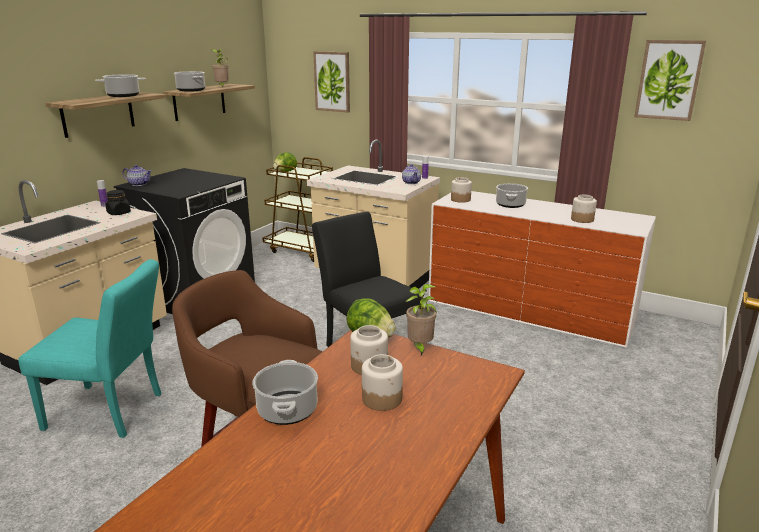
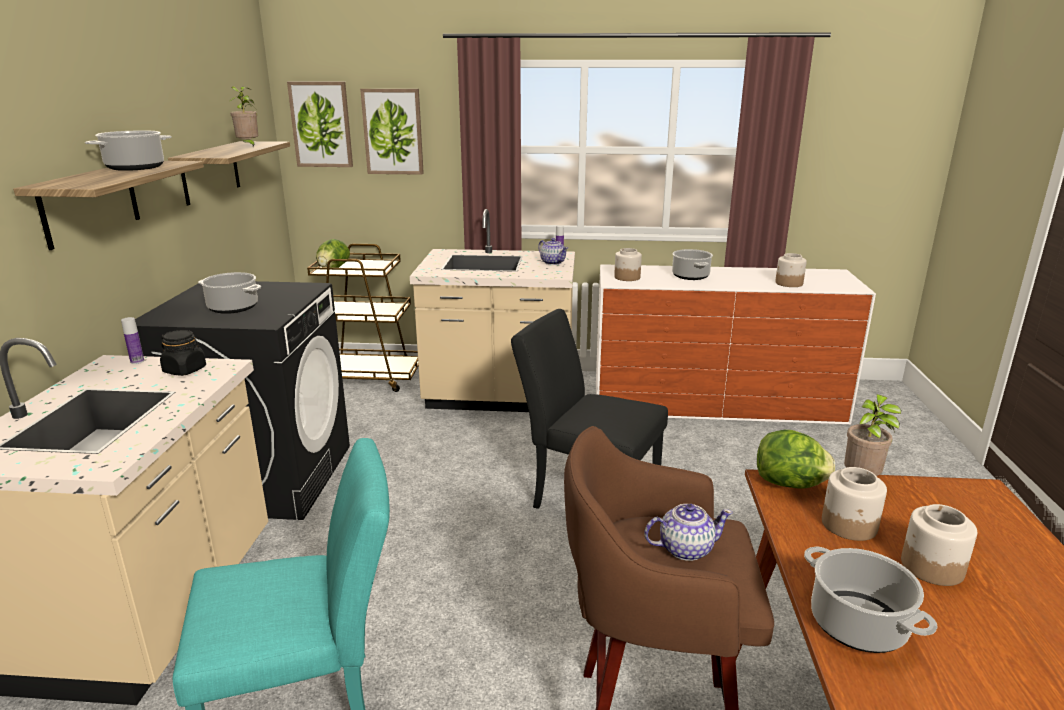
camera: 25 degrees left, 0 degrees up
teapot [122,165,152,186] -> teapot moved to [644,504,733,561]
cooking pot [174,71,205,92] -> cooking pot moved to [198,272,261,314]
picture [634,40,706,121] -> picture moved to [287,81,353,167]

